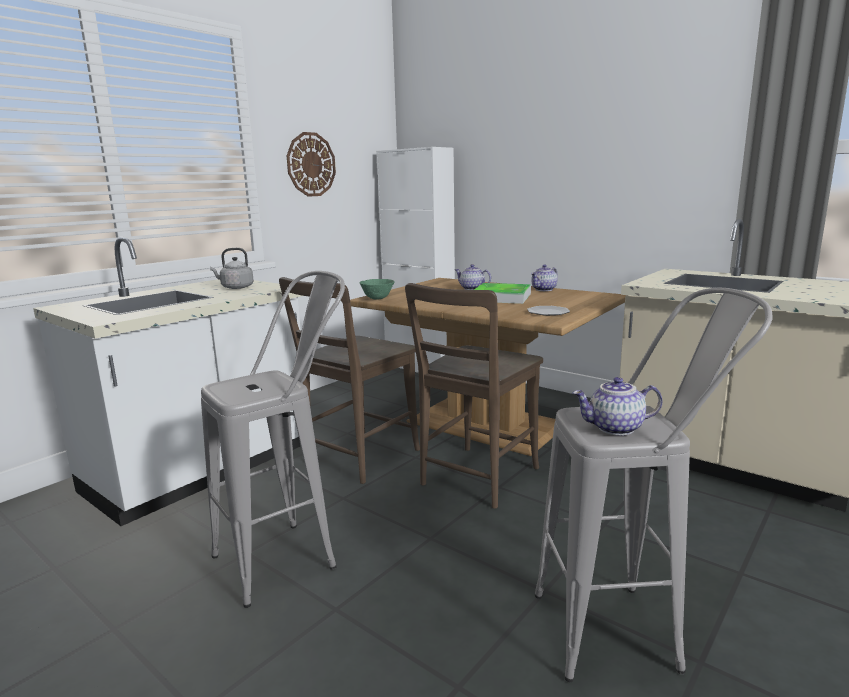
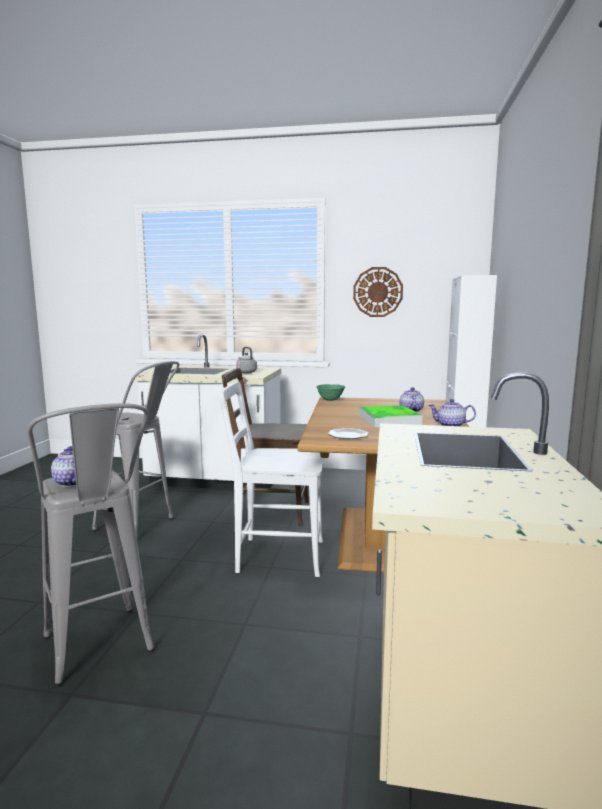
camera: 60 degrees right, 5 degrees down
brown chair [405,283,543,509] -> white chair [219,381,324,577]

